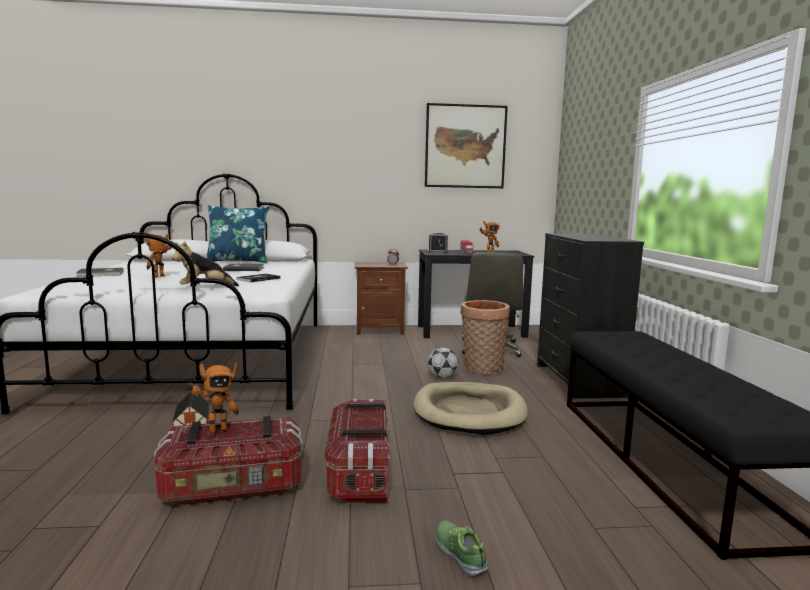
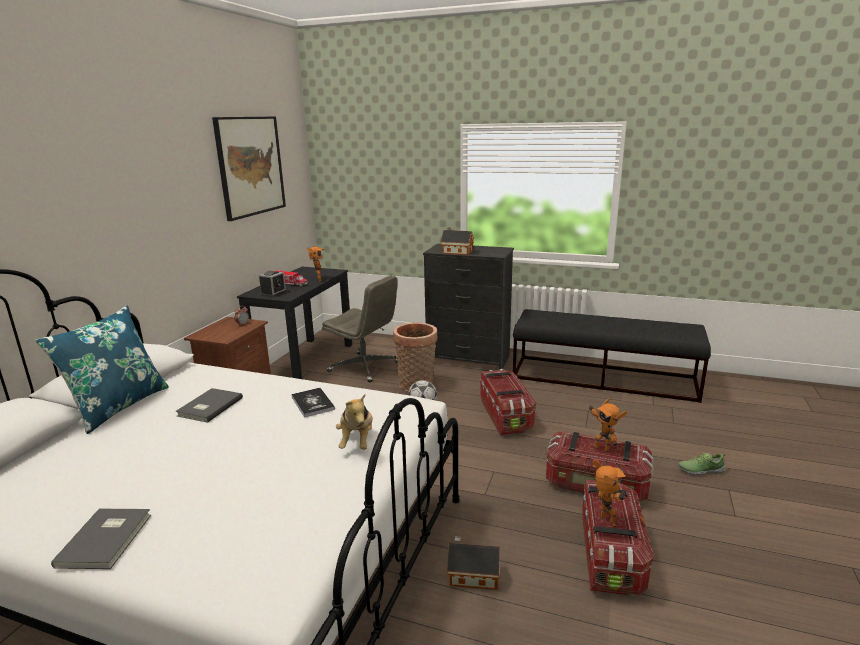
camera: 65 degrees left, 10 degrees up
toy robot [145,234,172,278] -> toy robot moved to [588,398,627,452]
beige dog bed [414,382,528,435] -> storage box [480,369,536,435]
none -> toy house [441,227,474,255]

